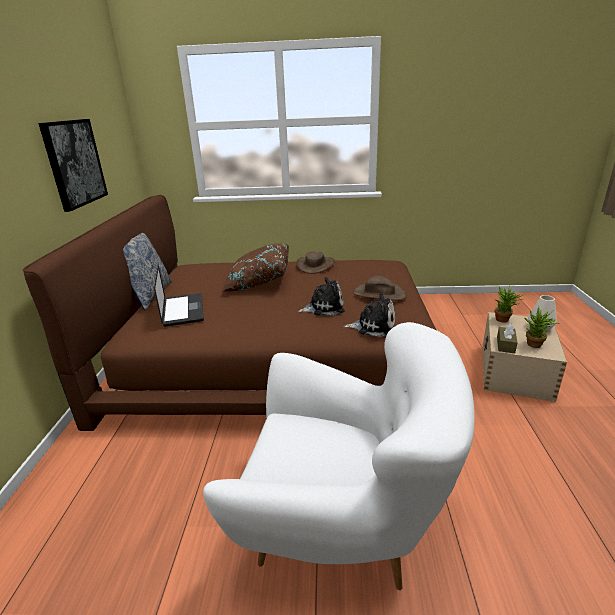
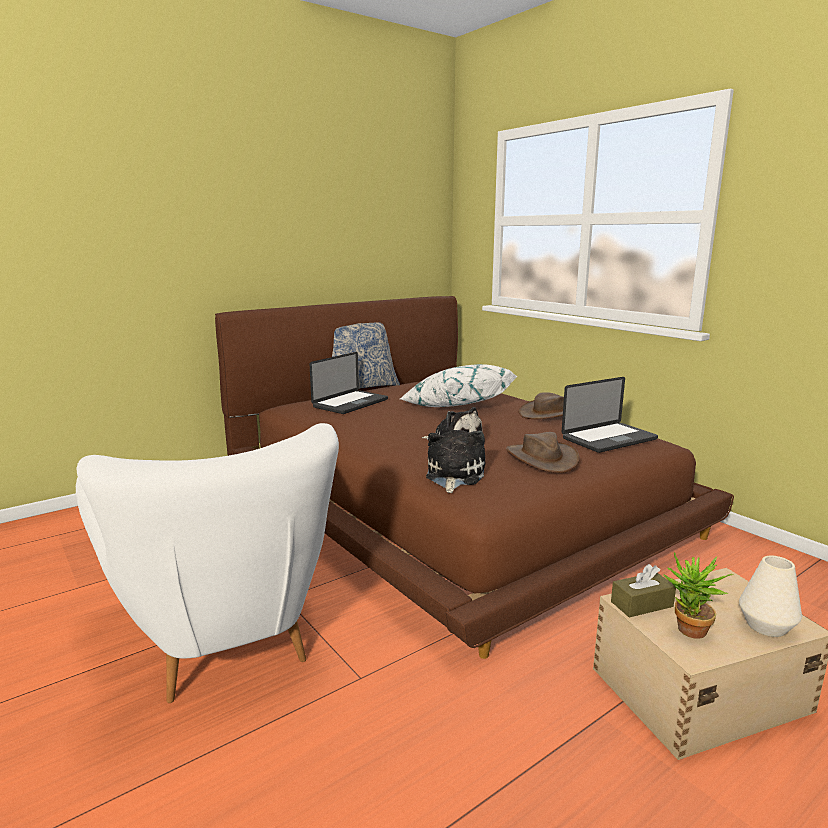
camera: 50 degrees right, 10 degrees down
picture [38,119,108,212] -> none
brown pillow [221,243,289,292] -> white pillow [400,364,517,407]
plush toy [343,293,395,337] -> plush toy turned 135 degrees counterclockwise [426,430,485,493]
potted plant [494,285,524,323] -> none
none -> laptop [562,377,658,453]

